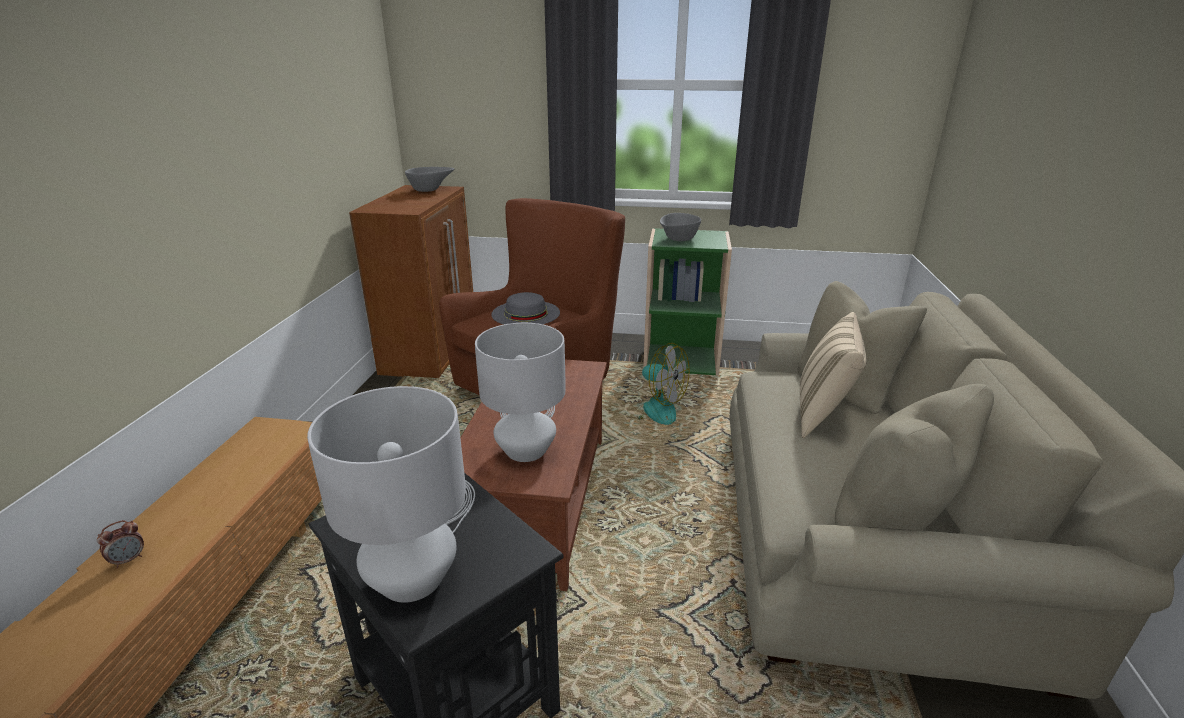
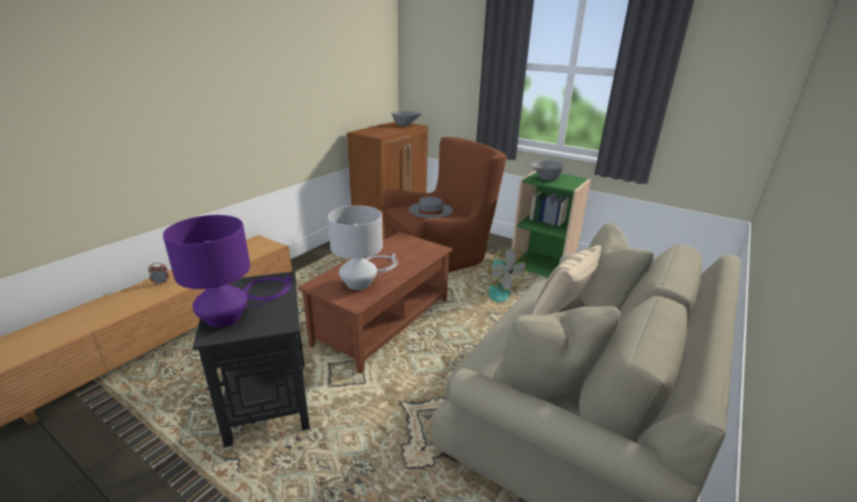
camera: 25 degrees right, 0 degrees up
white table lamp [307,386,475,603] -> purple table lamp [163,215,291,328]

